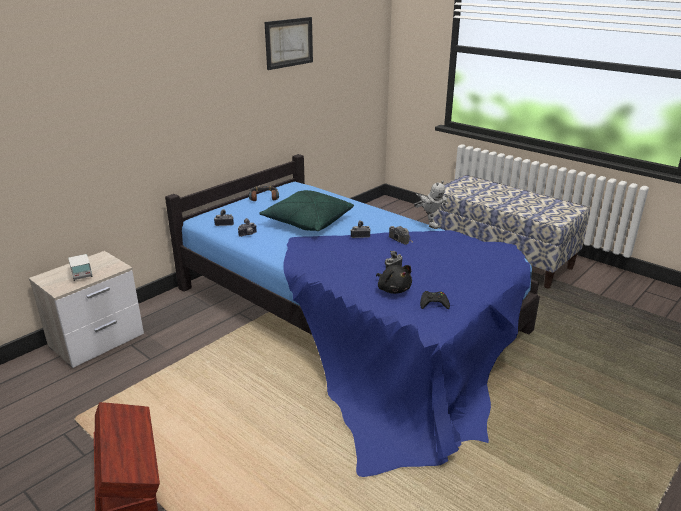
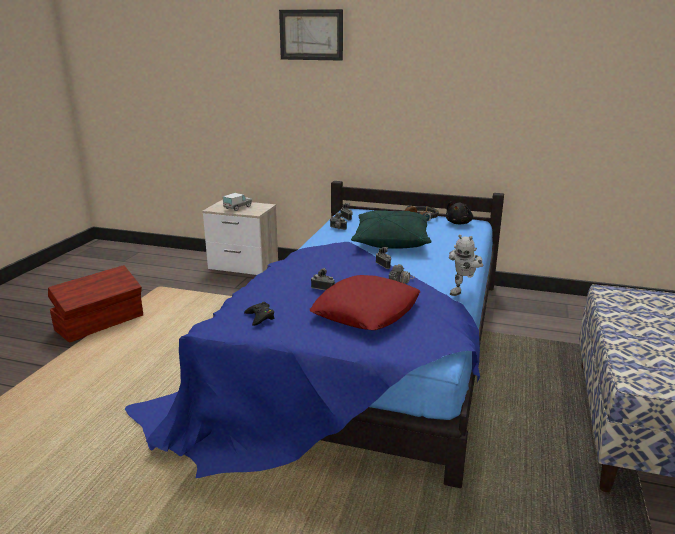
camera: 65 degrees right, 5 degrees down
picture [264,17,313,70] -> picture moved to [279,9,343,61]
black plush toy [376,265,412,294] -> black plush toy moved to [446,201,473,224]
none -> red pillow [309,275,420,330]

